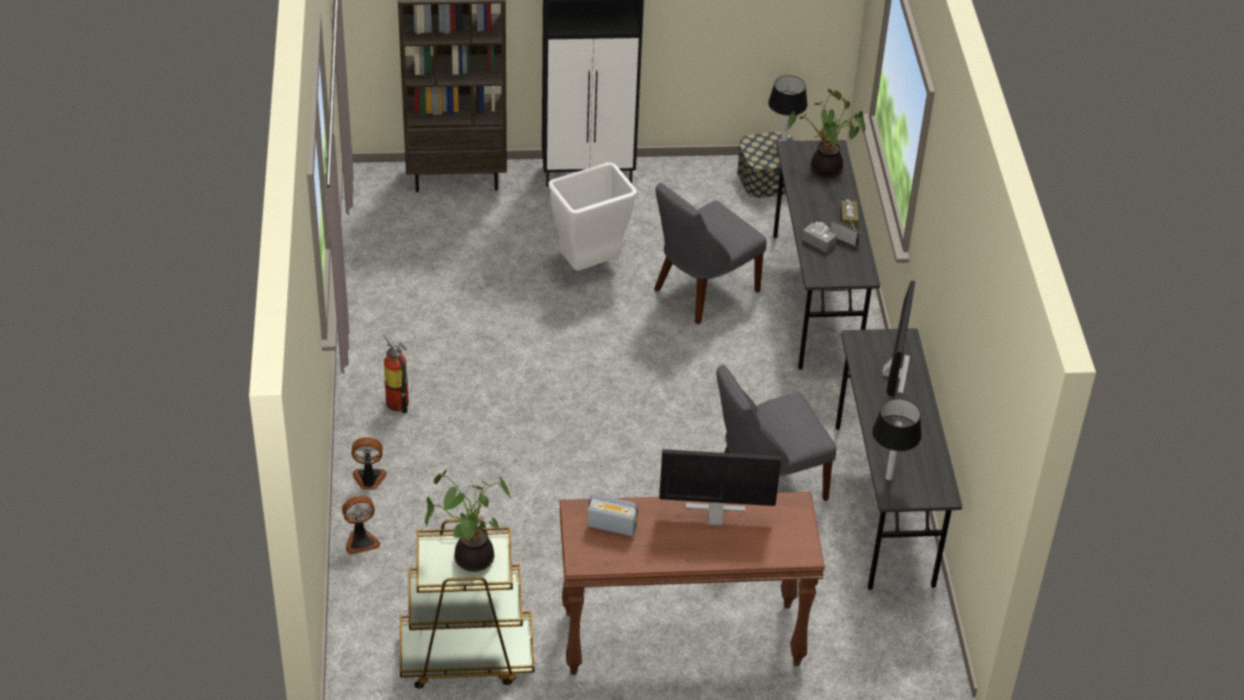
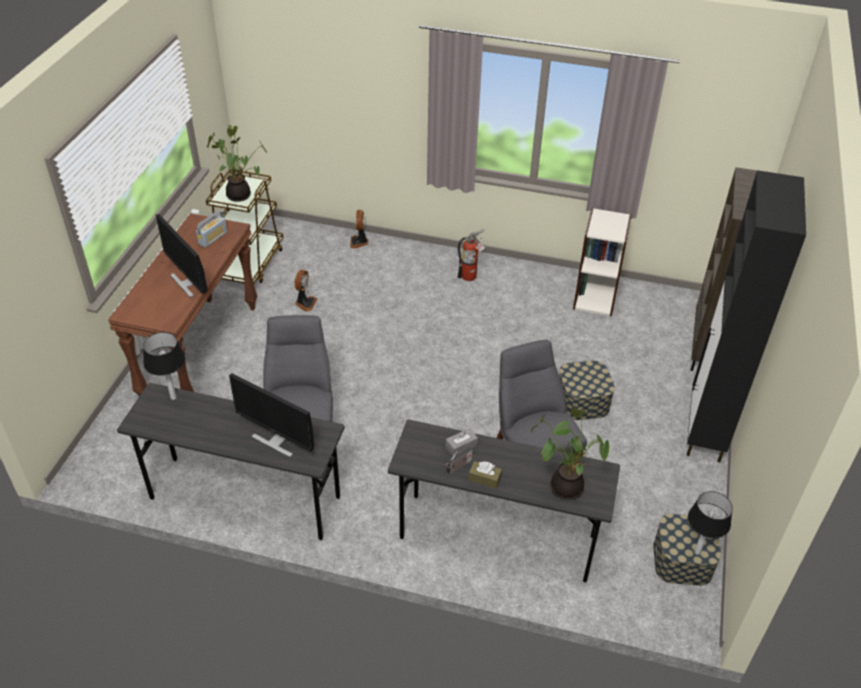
camera: 110 degrees right, 0 degrees up
fan [351,437,387,490] -> fan moved to [294,270,317,312]
white trash can [549,162,637,270] -> storage box [559,361,615,420]
monitor [659,449,781,526] -> monitor turned 120 degrees clockwise [156,214,207,298]
none -> bookcase [573,208,632,316]

